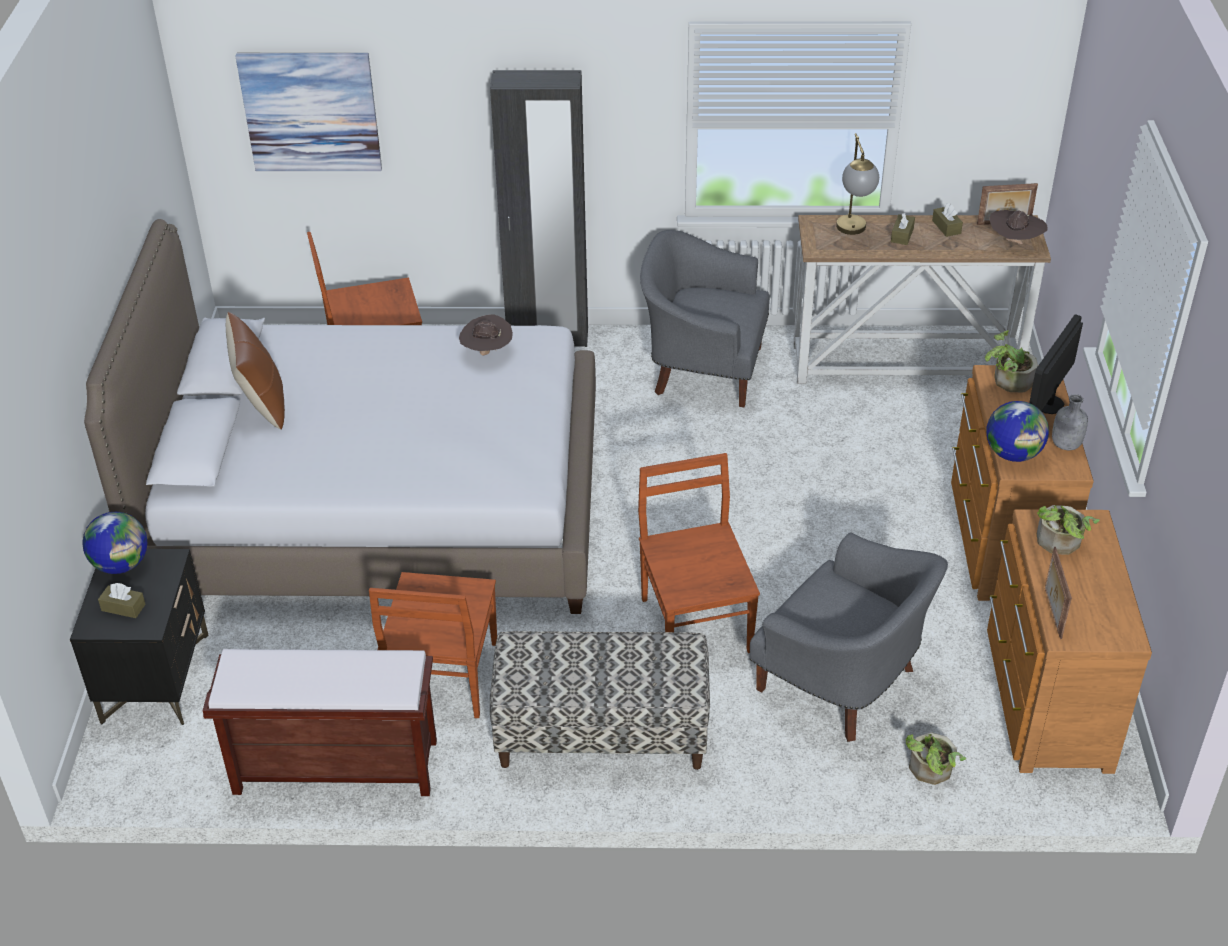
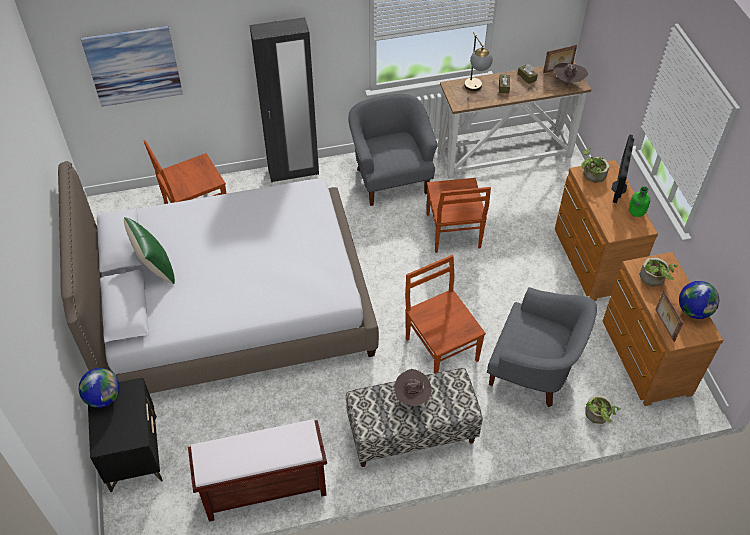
camera: 15 degrees left, 10 degrees up
brown tissue box [98,583,146,618] -> none
brown pillow [226,312,285,429] -> green pillow [124,217,175,284]
brown chair [369,572,497,718] -> brown chair moved to [427,178,491,253]
brown hat [459,314,513,355] -> brown hat moved to [394,369,432,406]
grey armchair [640,230,770,407] -> grey armchair turned 75 degrees clockwise [348,94,438,206]
globe [986,401,1049,462] -> globe moved to [679,281,719,319]
grey bottle [1052,394,1088,450] -> green bottle [629,186,650,217]

